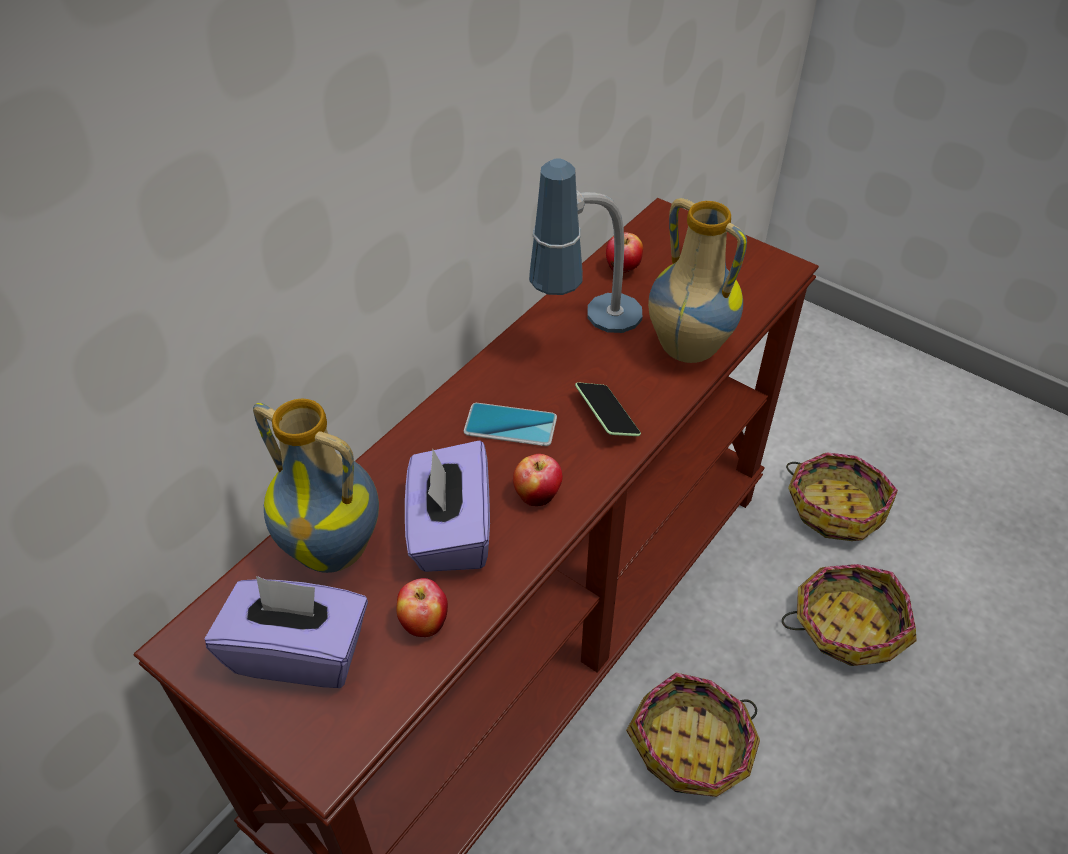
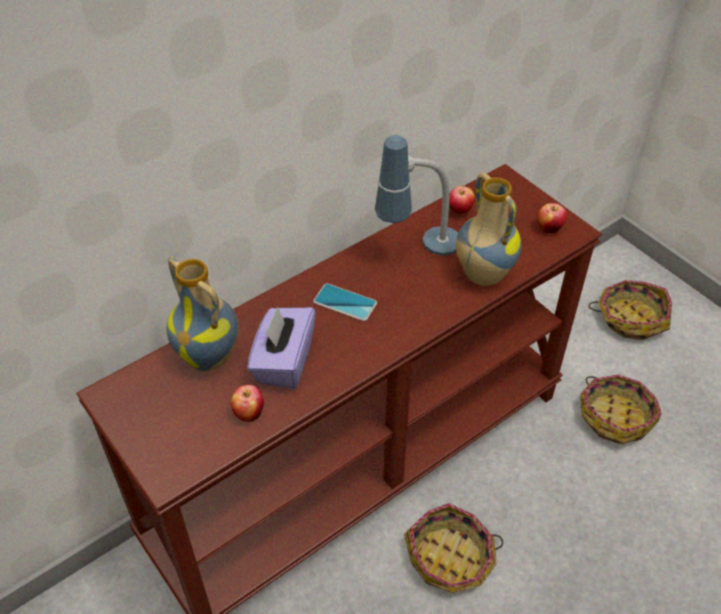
camera: 15 degrees right, 0 degrees up
purple tissue box [204,576,368,688] -> none
apple [513,454,563,506] -> apple moved to [537,203,567,234]
phone [575,382,641,436] -> none
basket [782,564,917,666] -> basket moved to [589,280,672,340]

